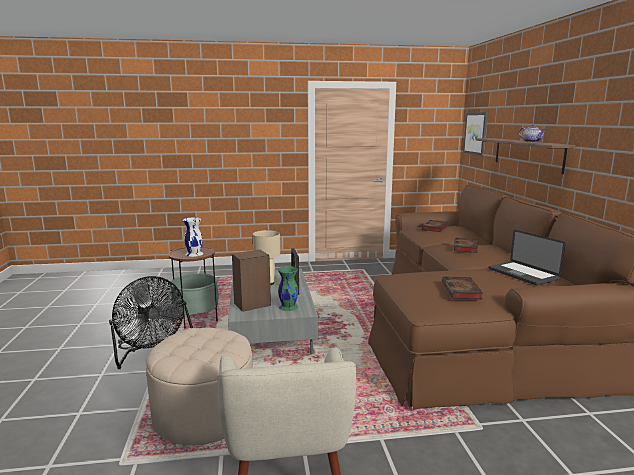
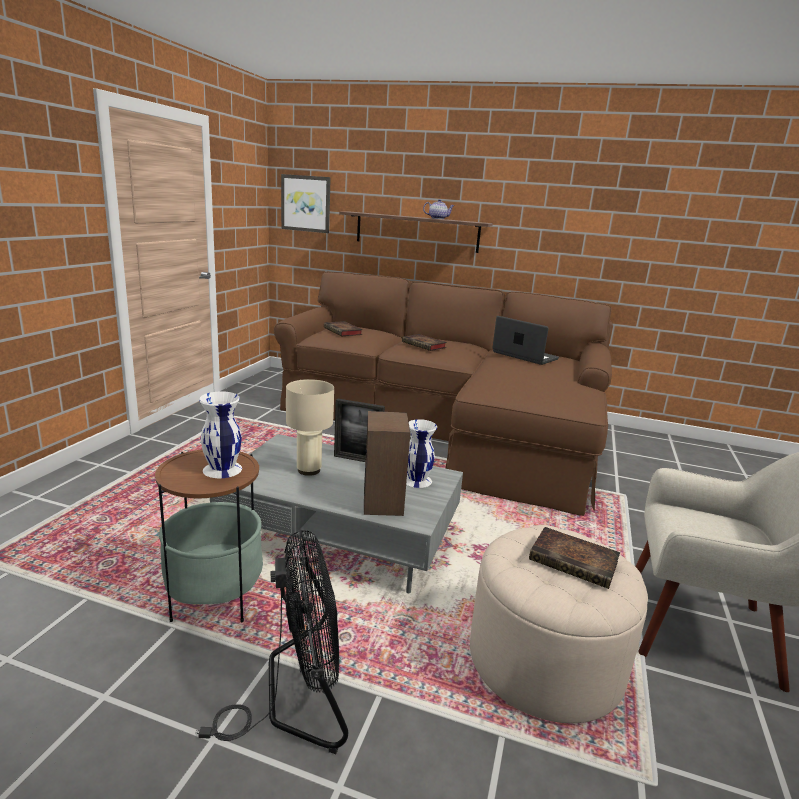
camera: 65 degrees left, 5 degrees up
green vase [278,266,298,311] -> white vase [406,419,437,488]
book [442,276,483,300] -> book moved to [529,527,620,589]
laptop [488,230,566,286] -> laptop turned 135 degrees counterclockwise [493,316,559,365]

